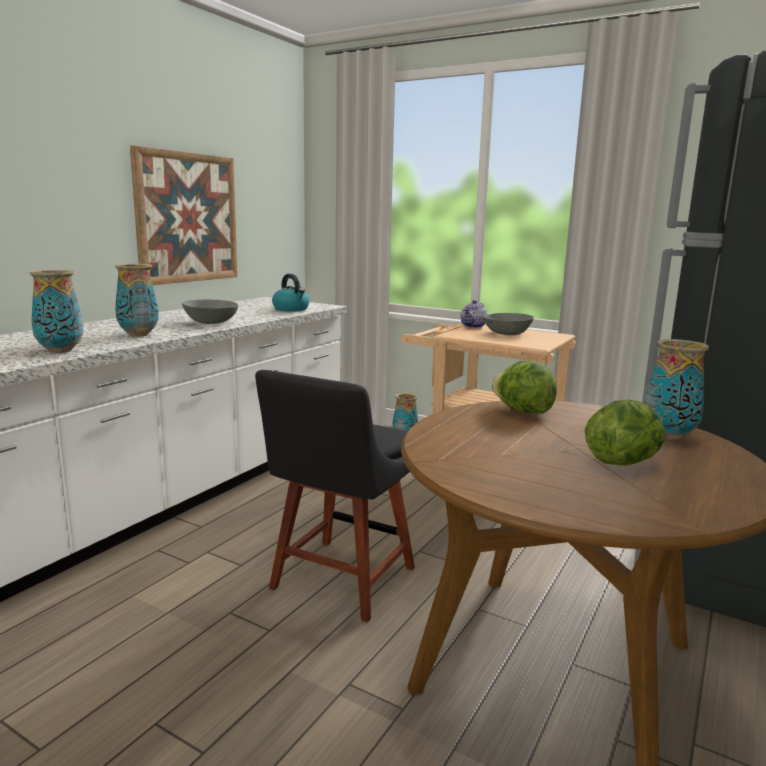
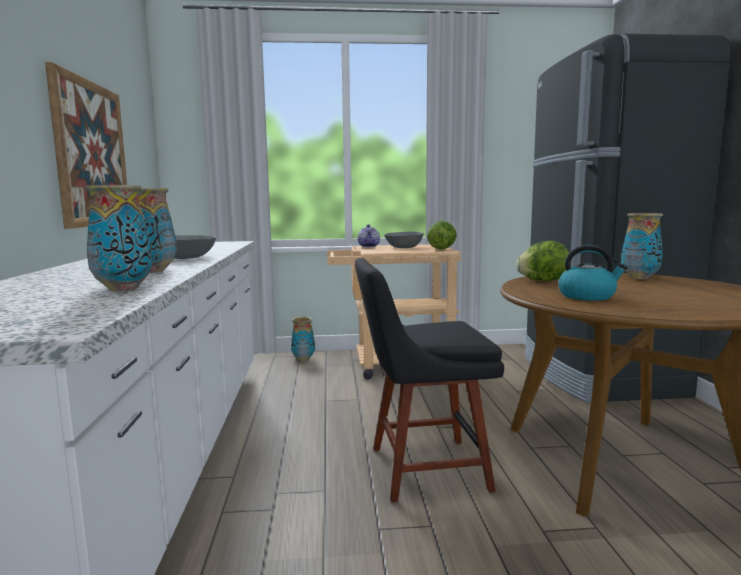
camera: 35 degrees left, 5 degrees down
black chair [255,370,415,623] -> black chair turned 90 degrees clockwise [355,258,504,503]
kettle [272,274,310,312] -> kettle moved to [558,245,628,301]
lettuce [585,400,665,465] -> lettuce moved to [427,220,457,250]

